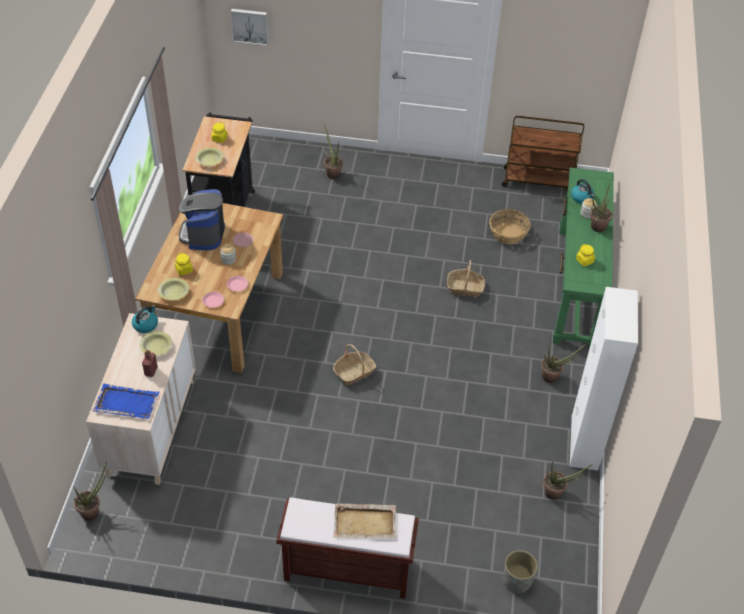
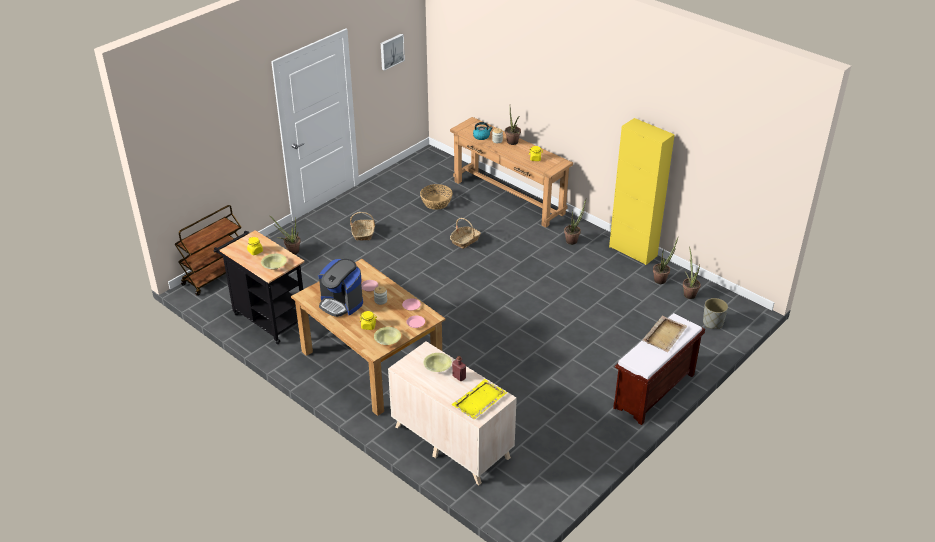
camera: 55 degrees left, 10 degrees down
potted plant [74,461,107,520] -> potted plant moved to [683,247,701,299]
blue tray [92,384,160,419] -> yellow tray [451,379,507,419]
kettle [132,305,158,333] -> none
picture [231,9,269,46] -> picture moved to [381,34,405,71]
basket [333,344,376,385] -> basket moved to [350,212,375,240]
brown cart [502,116,584,193] -> brown cart moved to [175,205,241,296]
green console table [553,167,614,348] -> brown console table [450,117,573,228]
white cabinet [570,287,638,471] -> yellow cabinet [609,118,675,265]

